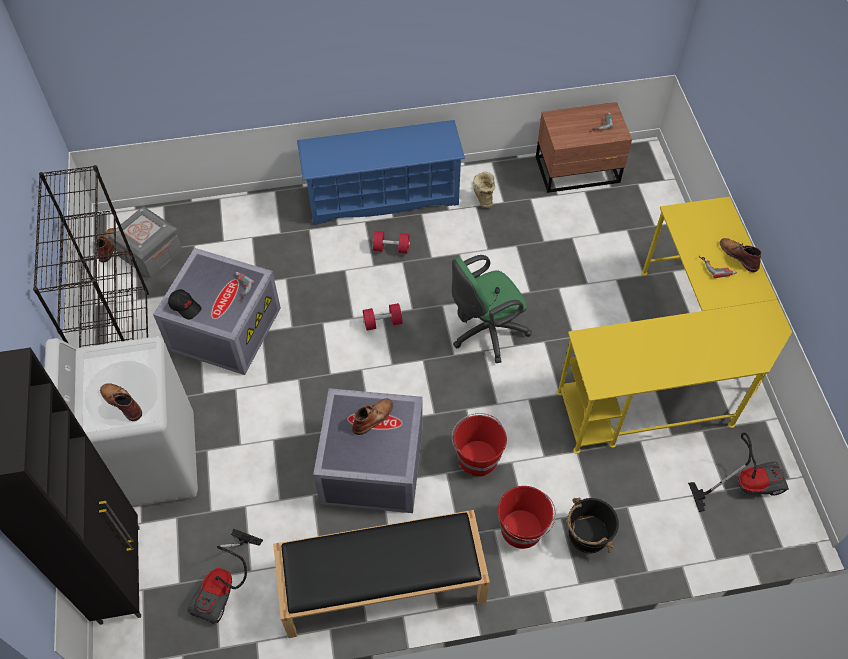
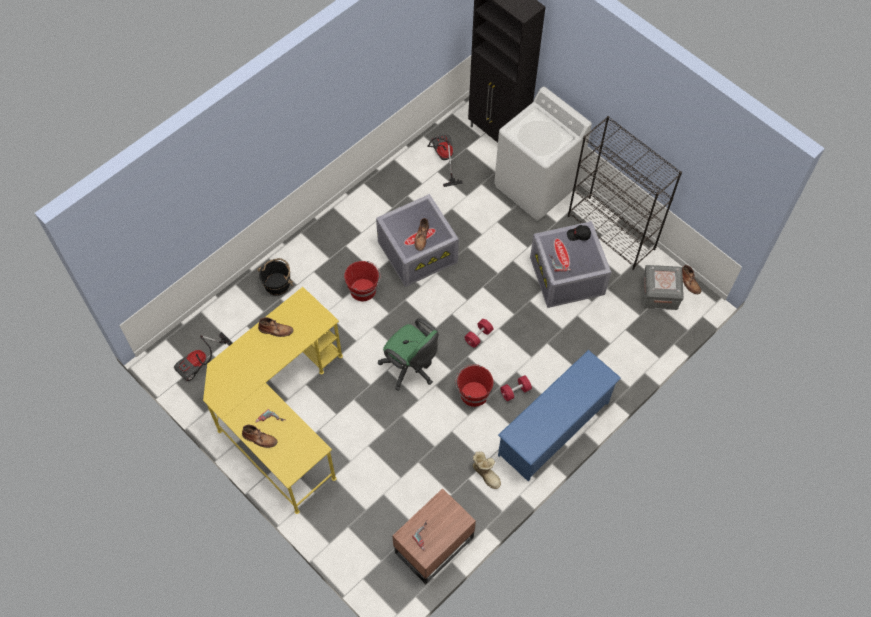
camera: 145 degrees right, 5 degrees up
brown boot [100,384,142,421] -> brown boot moved to [258,317,293,337]
black bench [273,510,490,638] -> none
green office chair [452,255,532,363] -> green office chair turned 105 degrees clockwise [378,318,439,391]
red bucket [498,486,556,549] -> red bucket moved to [455,364,493,407]

